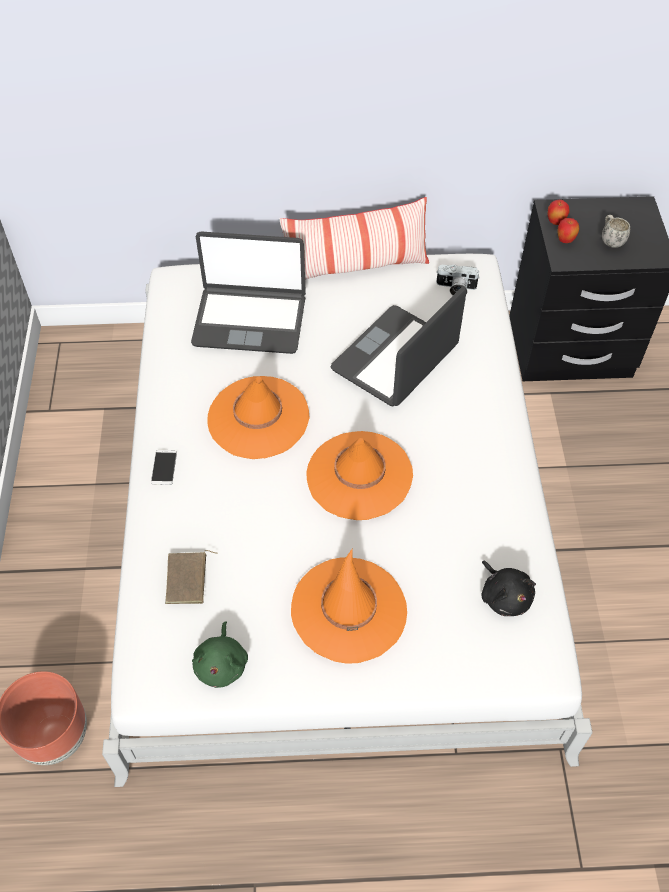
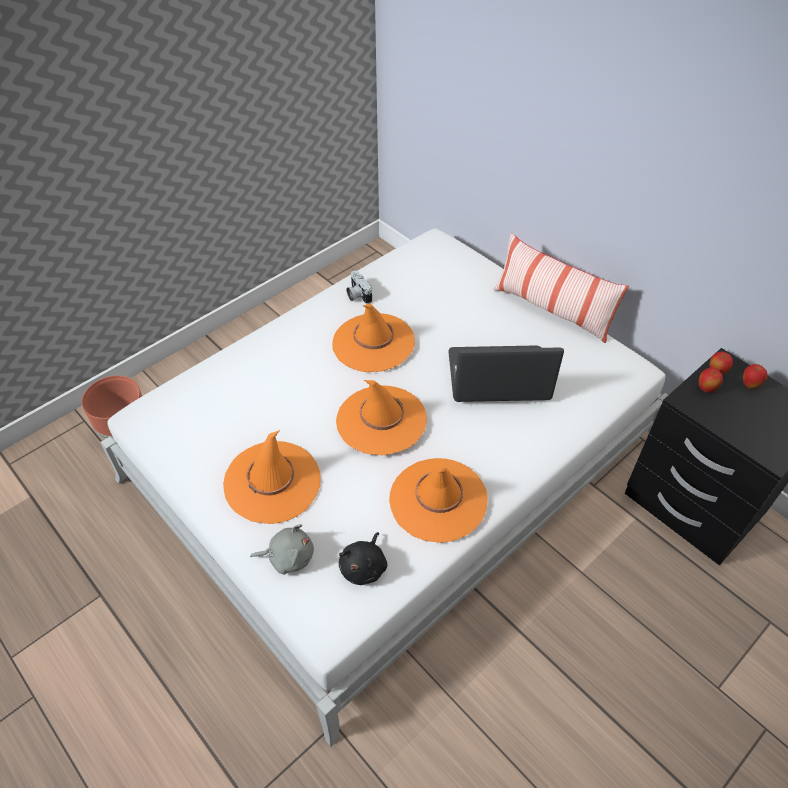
camera: 50 degrees right, 5 degrees down
phone [151,450,177,485] -> none
brown book [165,550,218,604] -> none
laptop [191,231,306,354] -> none
green plush toy [192,621,248,688] -> none
camera [436,265,479,295] -> camera moved to [346,270,372,304]
white mug [602,215,630,248] -> none
none -> grey plush toy [250,524,314,574]
none -> orange hat [389,458,488,543]
none -> apple [743,364,767,389]

